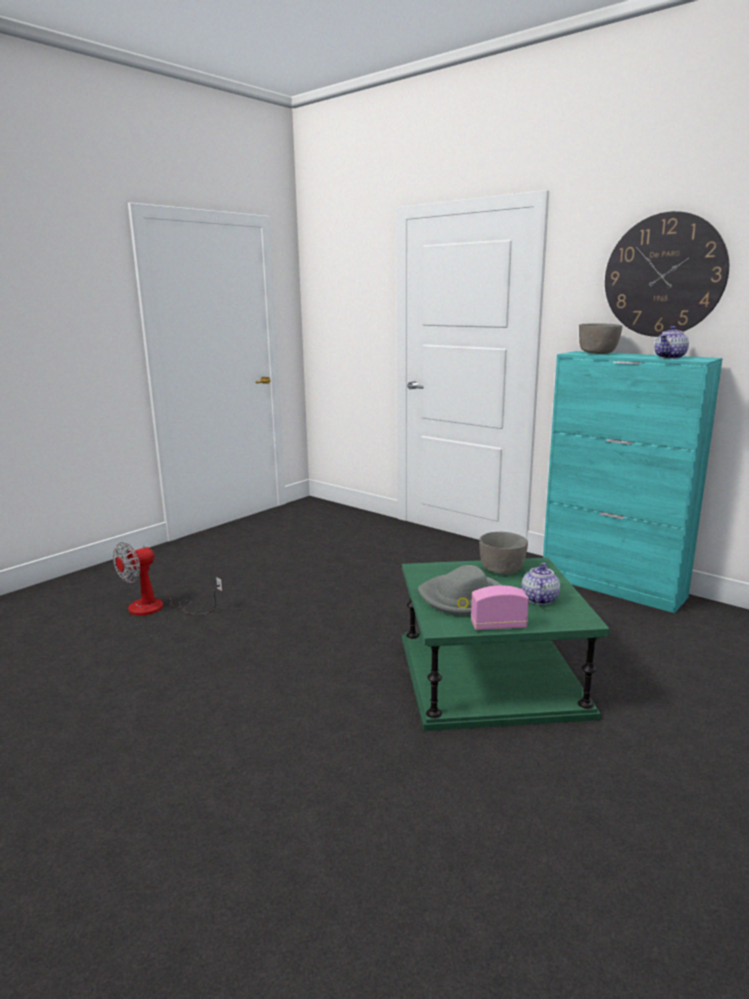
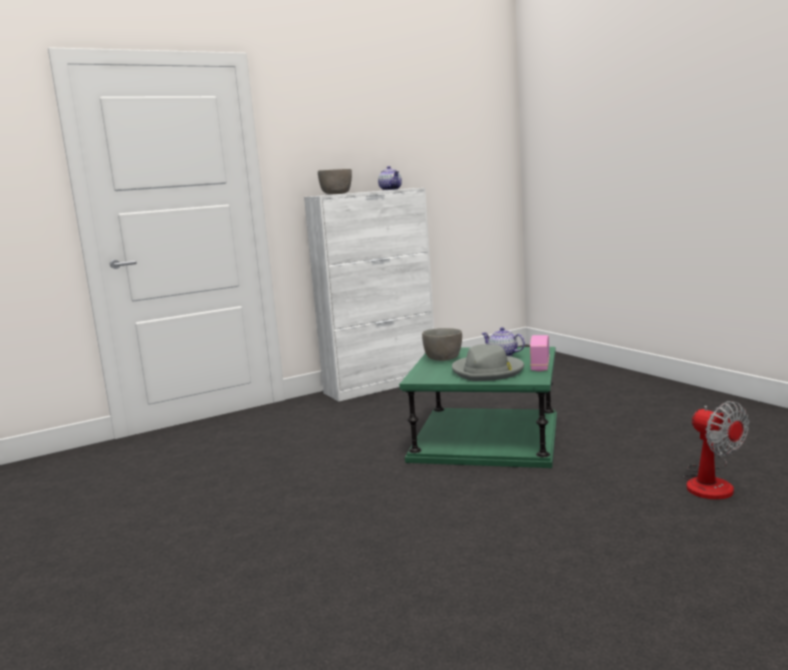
camera: 70 degrees left, 5 degrees down
fan [113,542,222,616] -> fan moved to [683,401,749,500]
turquoise cabinet [543,351,723,613] -> white cabinet [304,188,434,401]
wall clock [605,211,729,337] -> none

